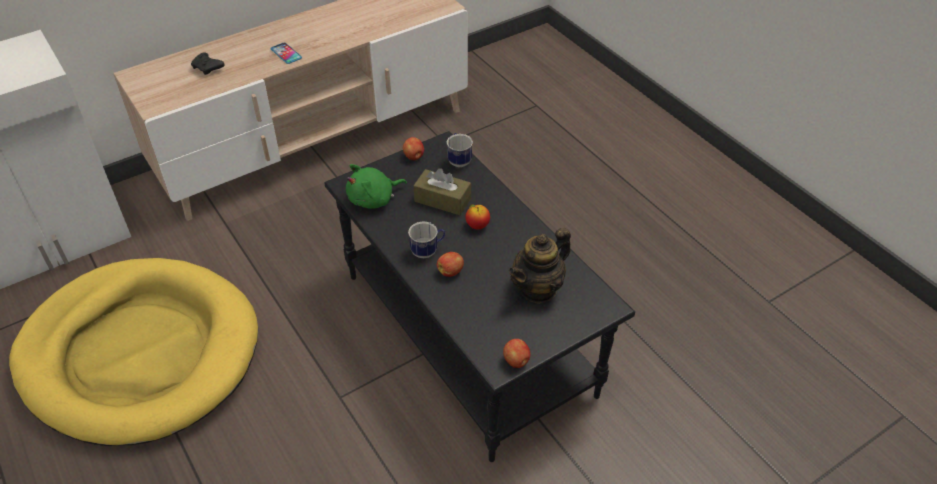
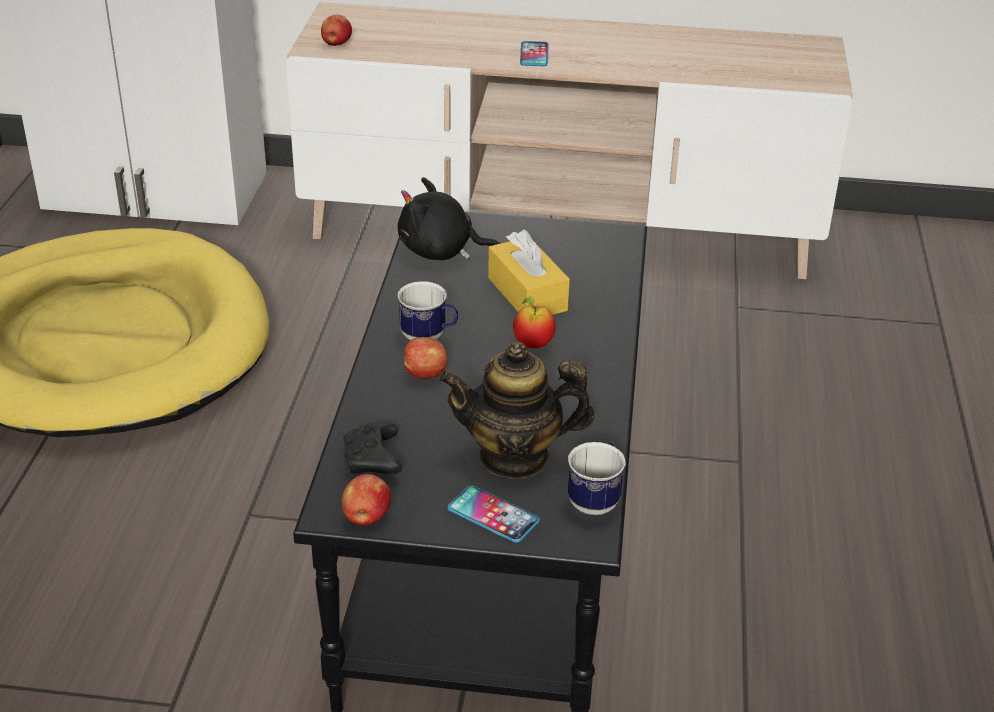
camera: 40 degrees right, 10 degrees down
black game controller [191,53,225,75] -> black game controller moved to [343,421,402,474]
green plush toy [346,164,407,209] -> black plush toy [398,177,500,260]
apple [403,137,424,160] -> apple moved to [321,14,352,46]
brown tissue box [413,168,471,215] -> yellow tissue box [488,230,570,315]
mug [447,133,473,167] -> mug moved to [568,442,626,515]
none -> phone [447,486,540,543]

